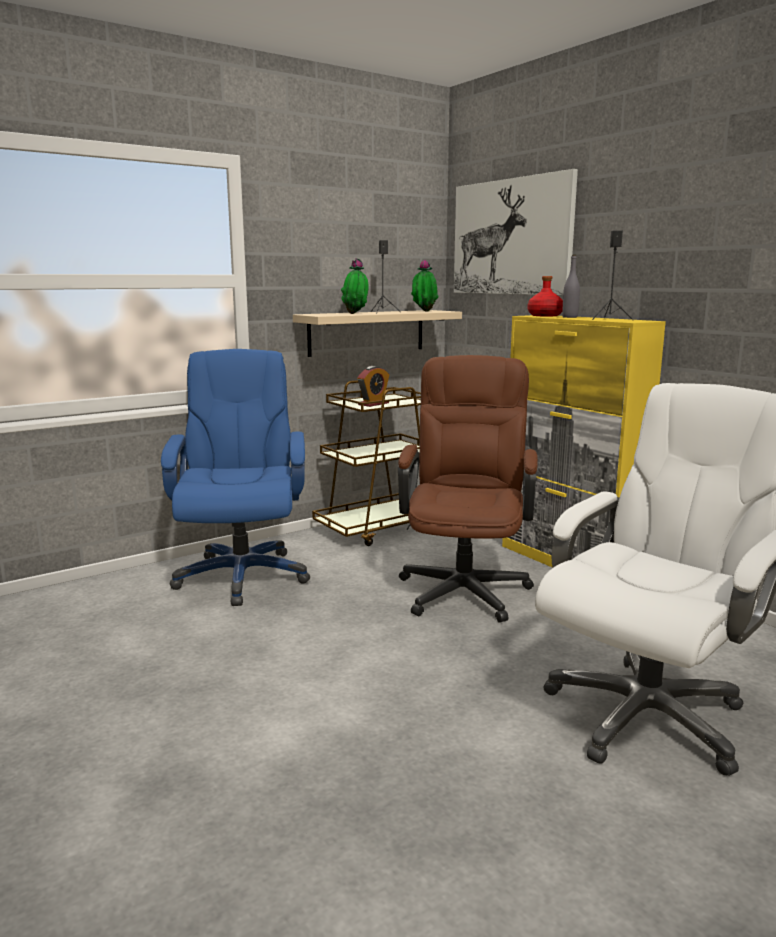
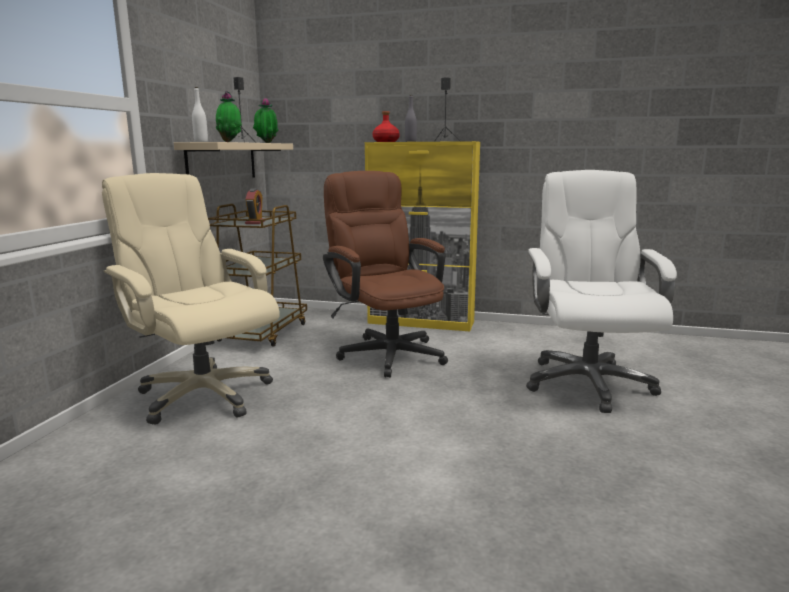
camera: 40 degrees left, 0 degrees up
blue office chair [161,349,310,606] -> beige office chair [102,173,280,425]
picture [454,169,578,295] -> none
none -> white bottle [192,87,208,142]

